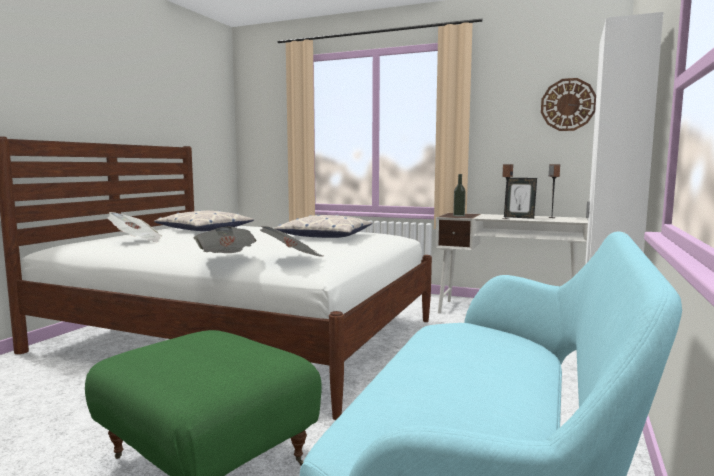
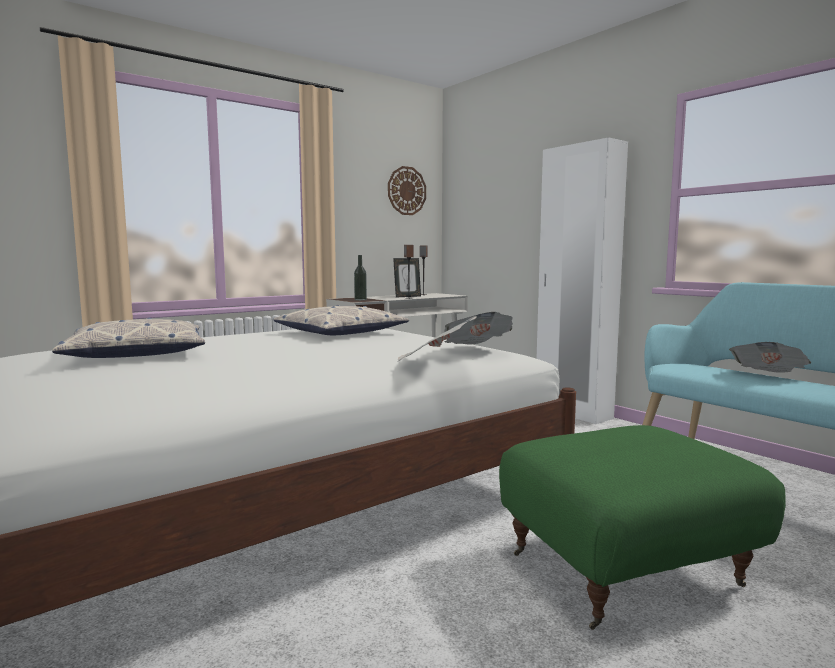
camera: 60 degrees left, 0 degrees up
newspaper [107,212,162,242] -> newspaper moved to [729,342,811,373]

